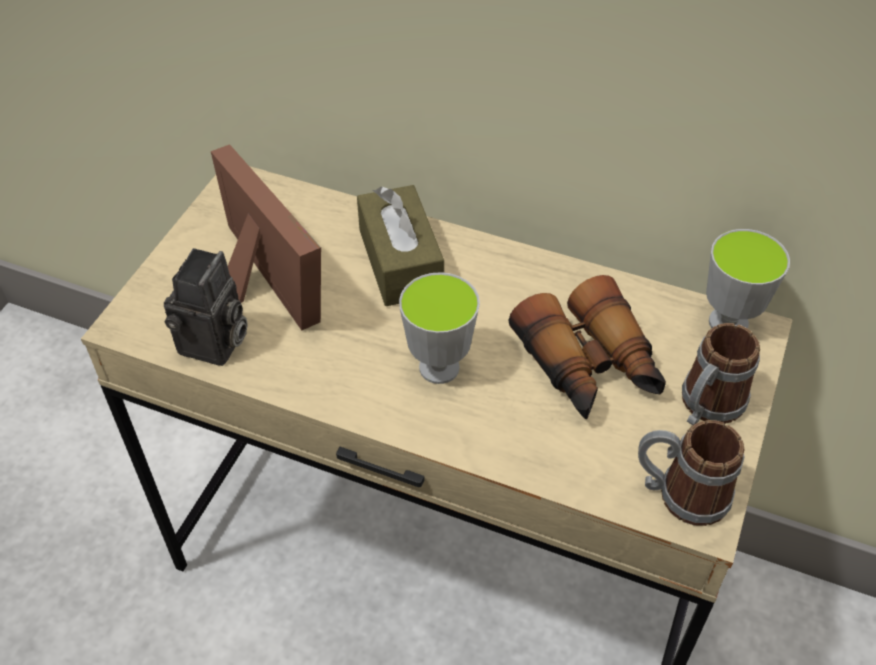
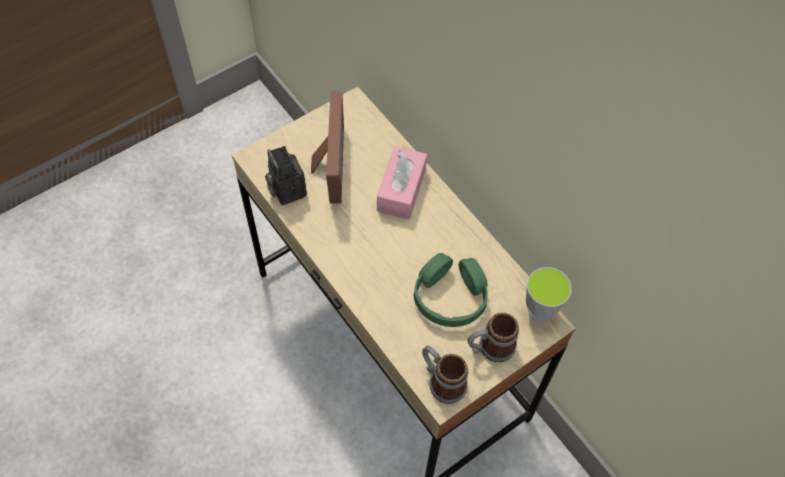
camera: 30 degrees right, 10 degrees up
camera [164,248,247,366] -> camera turned 105 degrees clockwise [265,146,307,205]
brown tissue box [357,185,444,306] -> pink tissue box [377,146,427,220]
cup [399,272,480,384] -> none
binoculars [509,275,666,419] -> green headphones [414,253,488,327]

